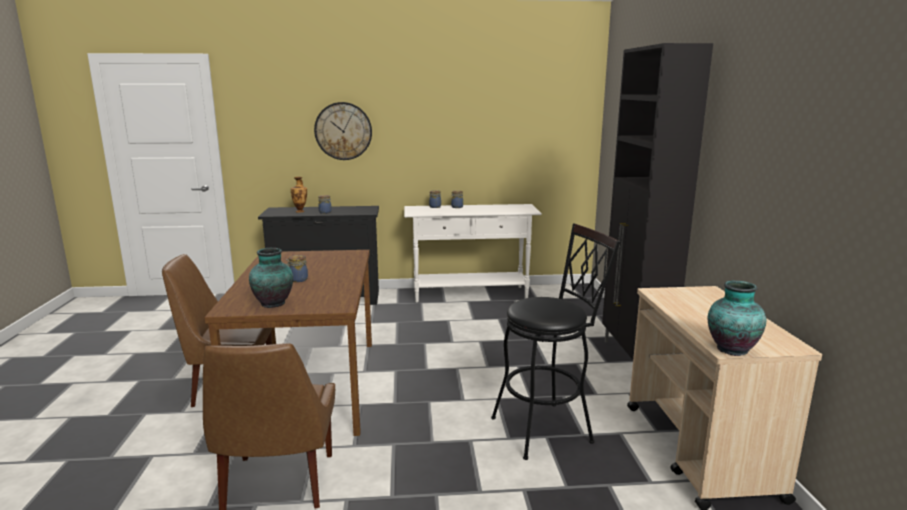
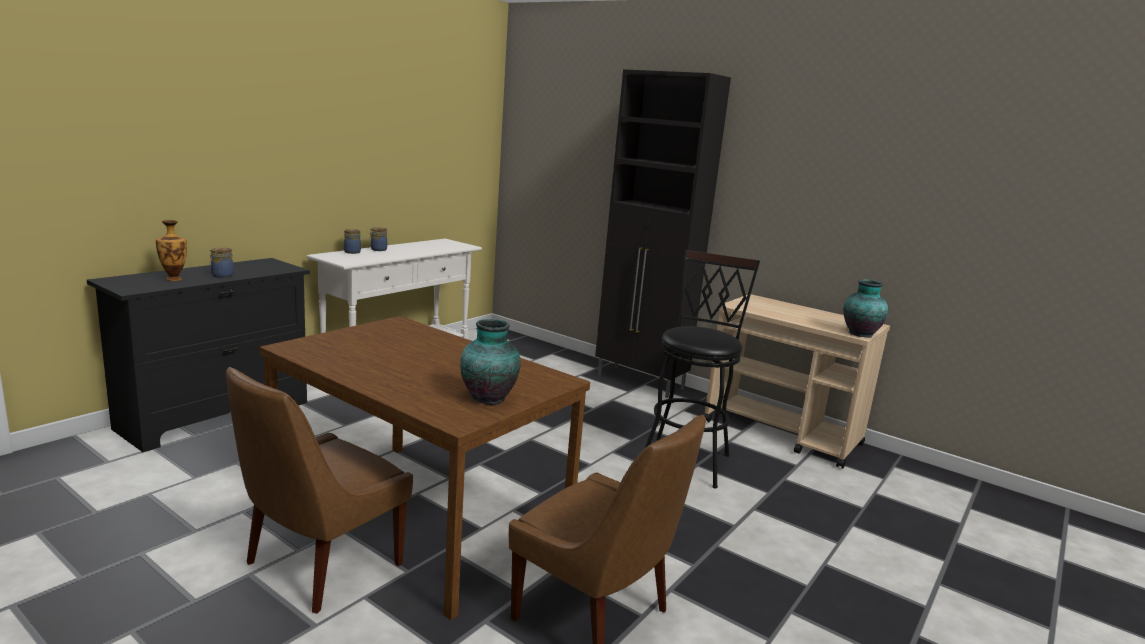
camera: 50 degrees left, 0 degrees up
jar [286,255,308,282] -> none
wall clock [314,102,372,160] -> none

